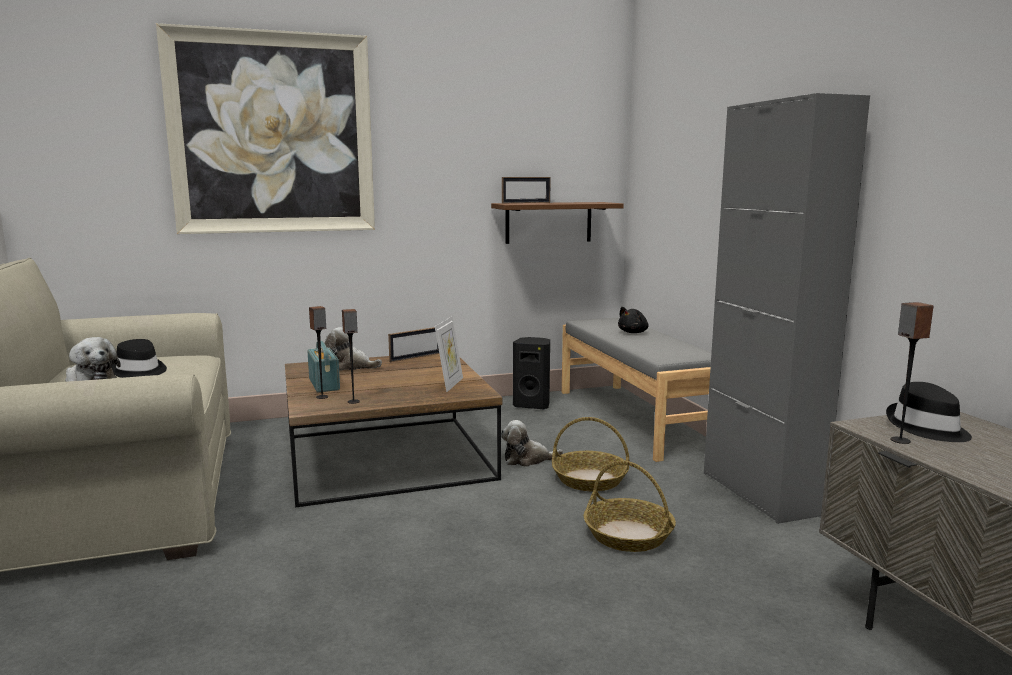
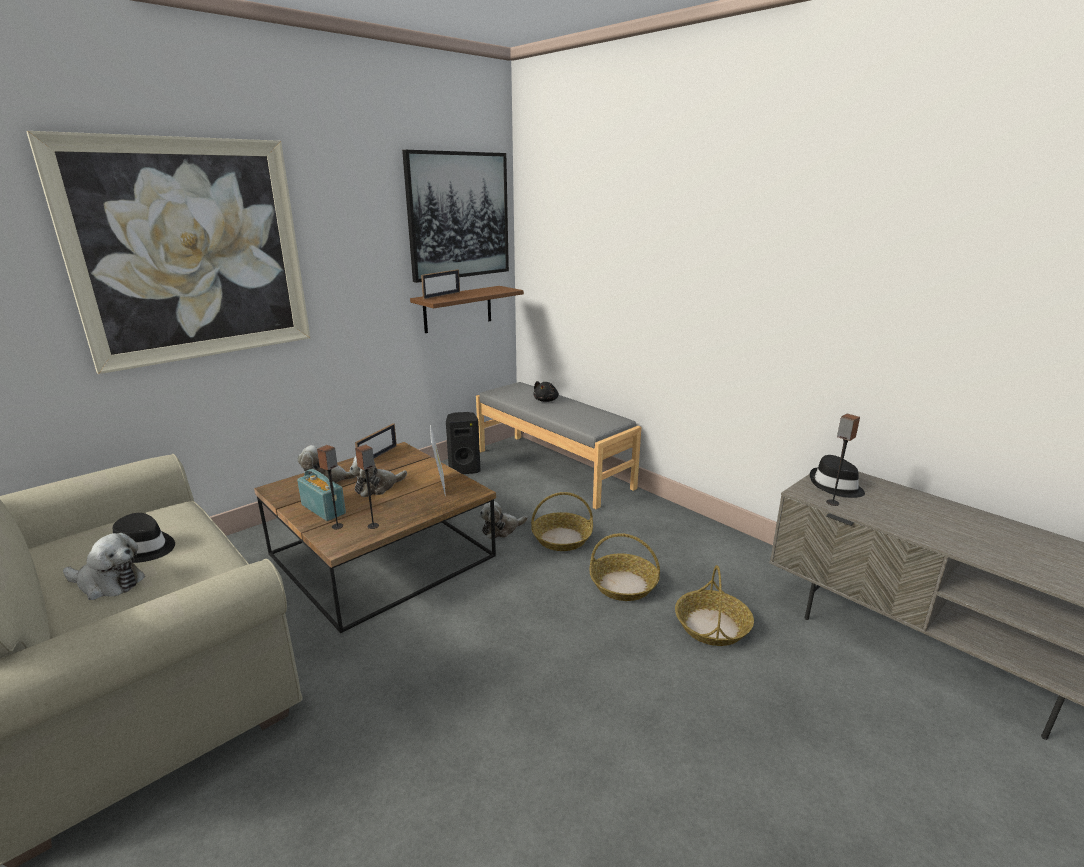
camera: 25 degrees left, 10 degrees up
grey cabinet [704,93,870,524] -> none
none -> plush toy [350,456,407,497]
none -> picture [402,150,509,283]
none -> basket [675,565,754,646]

